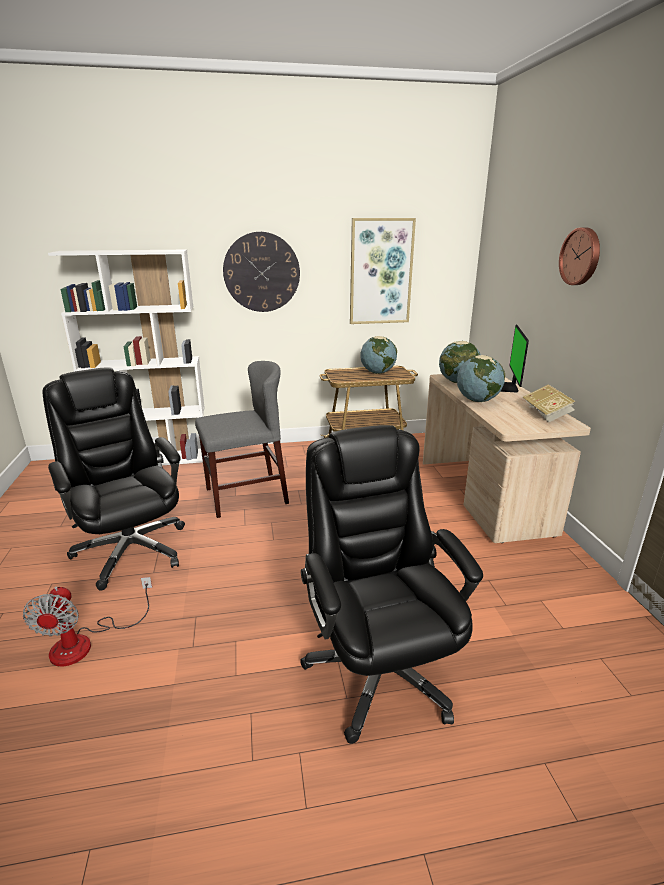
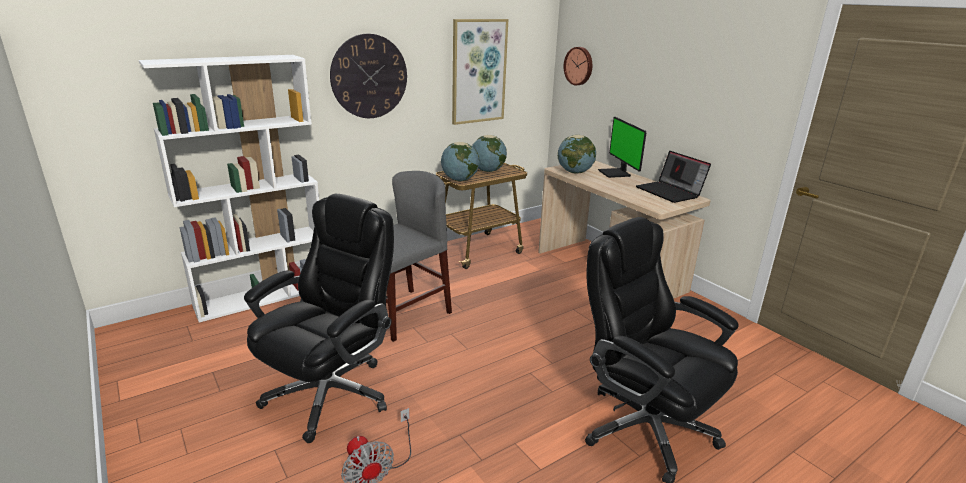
camera: 25 degrees left, 0 degrees up
black office chair [42,367,185,591] -> black office chair turned 90 degrees clockwise [244,194,394,443]
globe [457,355,505,402] -> globe moved to [441,142,479,181]
book [523,384,575,423] -> laptop [636,151,711,203]
wall clock [559,228,600,285] -> wall clock moved to [564,47,592,85]

